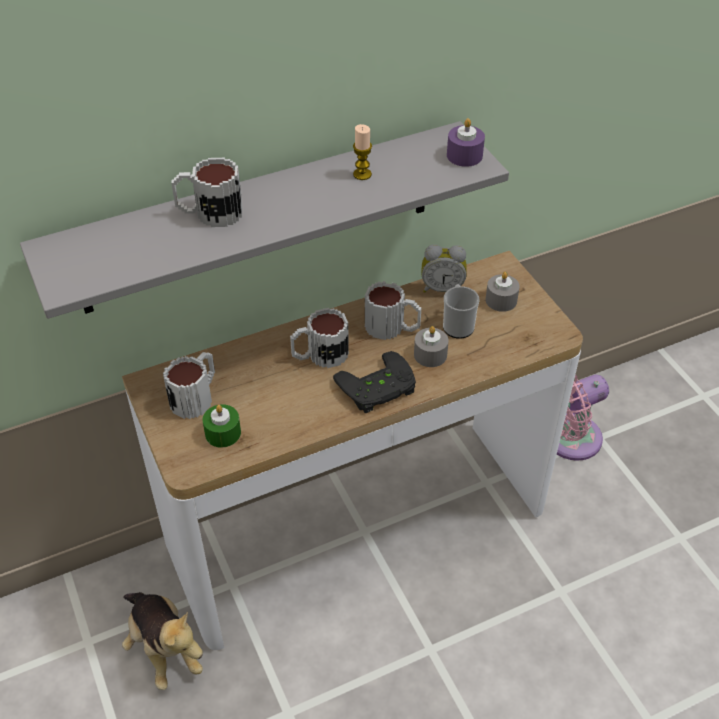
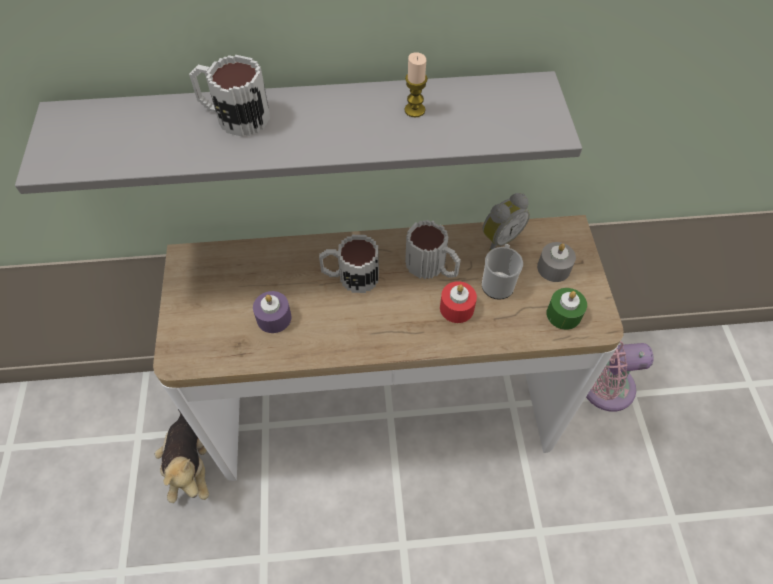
camera: 20 degrees right, 10 degrees up
mug [163,352,215,419] -> none
green candle [203,404,241,448] -> green candle moved to [546,288,587,330]
black game controller [333,351,416,413] -> none
grey candle [414,326,449,367] -> red candle [440,281,477,323]
alarm clock [421,244,467,293] -> alarm clock turned 60 degrees counterclockwise [483,193,530,251]
purple candle [447,118,485,167] -> purple candle moved to [253,291,291,333]

